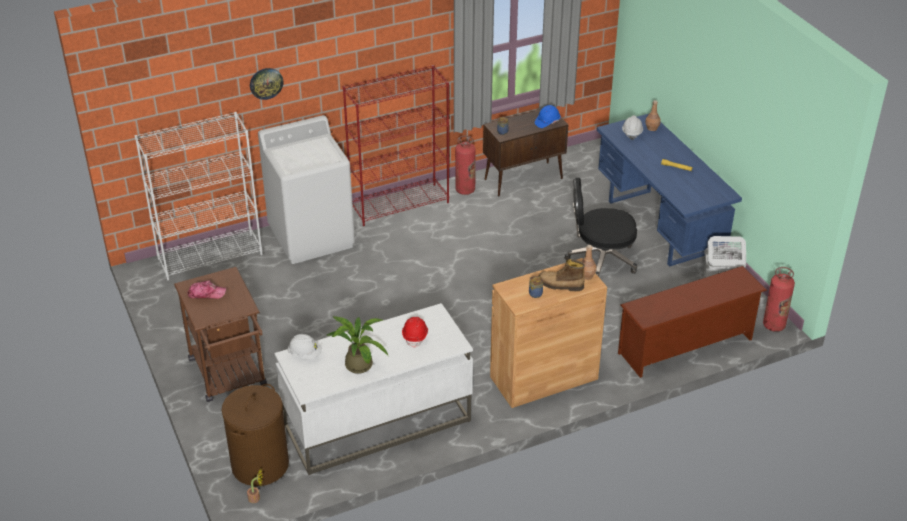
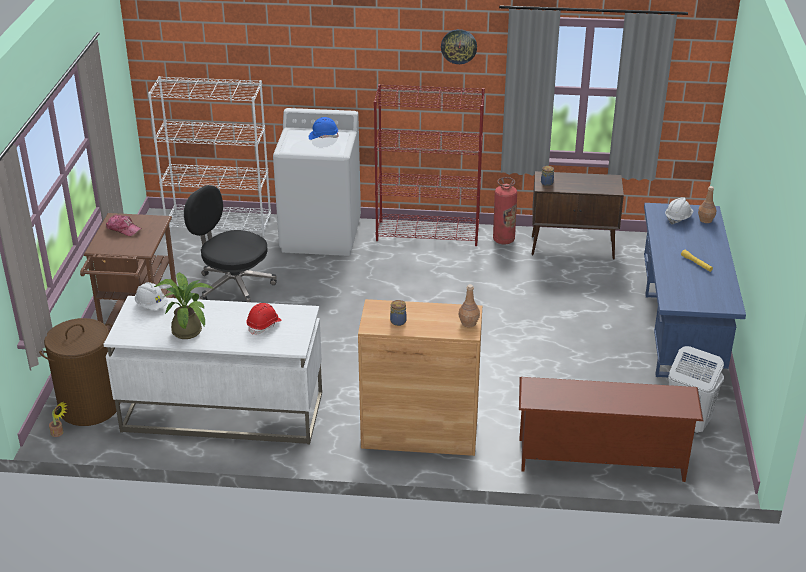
camera: 30 degrees right, 5 degrees down
wall clock [250,68,283,100] -> wall clock moved to [441,29,477,64]
blue hard hat [535,105,561,128] -> blue hard hat moved to [309,117,339,140]
boot [538,259,585,291] -> none
black office chair [565,178,637,276] -> black office chair moved to [184,185,277,302]
fire extinguisher [763,267,795,332] -> none

